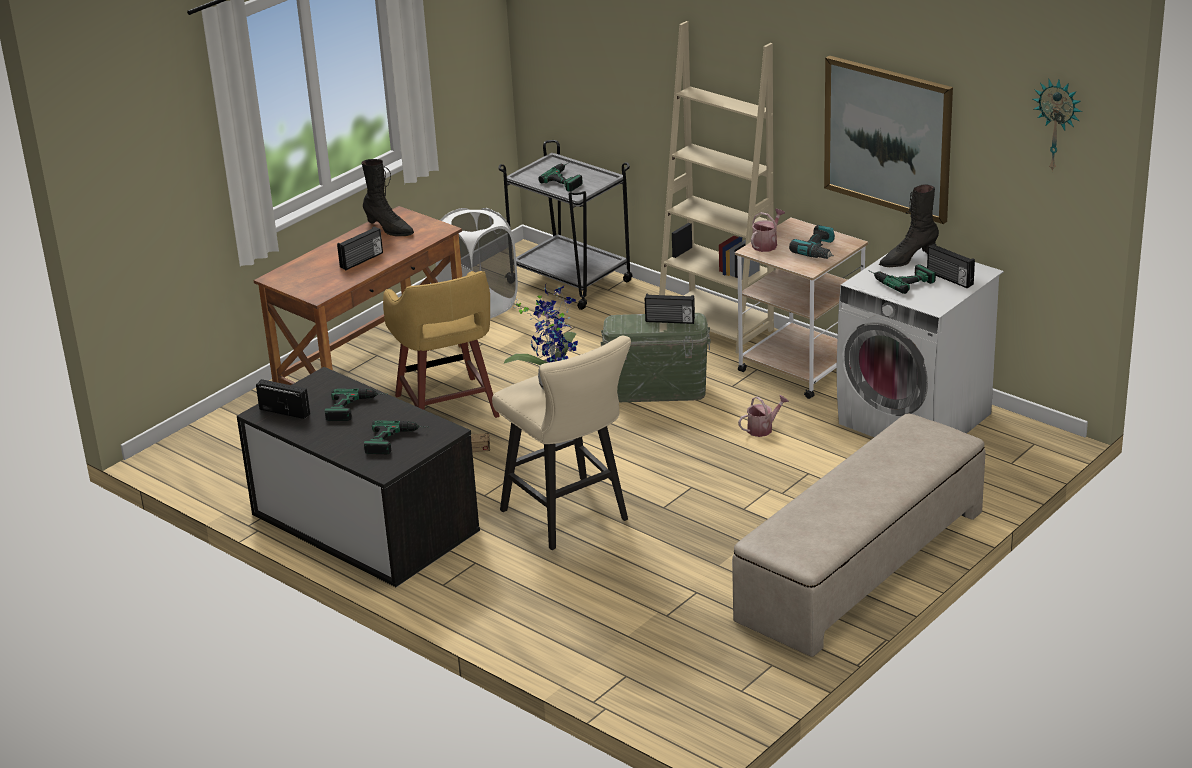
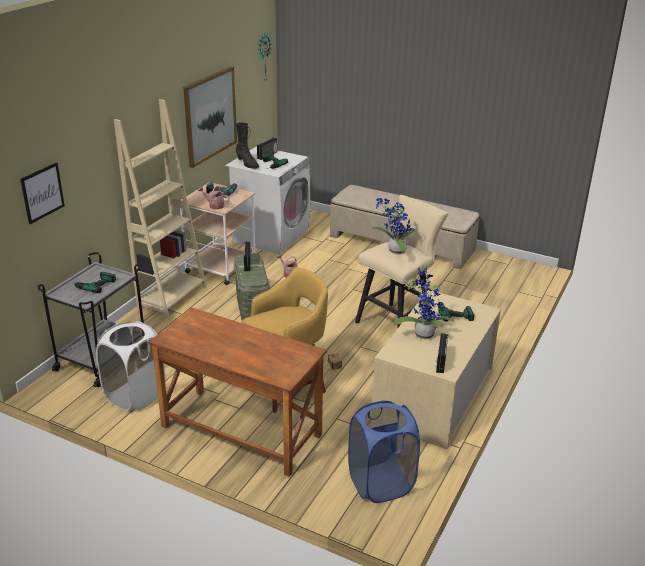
camera: 105 degrees left, 0 degrees up
black cabinet [237,367,480,587] -> beige cabinet [372,291,501,449]
power drill [325,389,385,421] -> potted plant [393,267,454,339]
radio [337,227,383,270] -> none
black boot [361,159,414,236] -> none
none -> picture [20,162,65,224]
none -> blue laundry basket [348,400,420,503]

